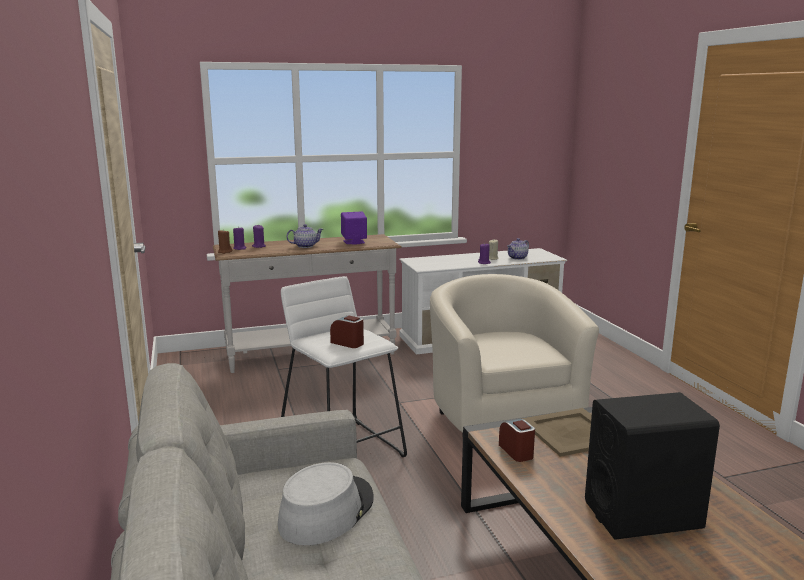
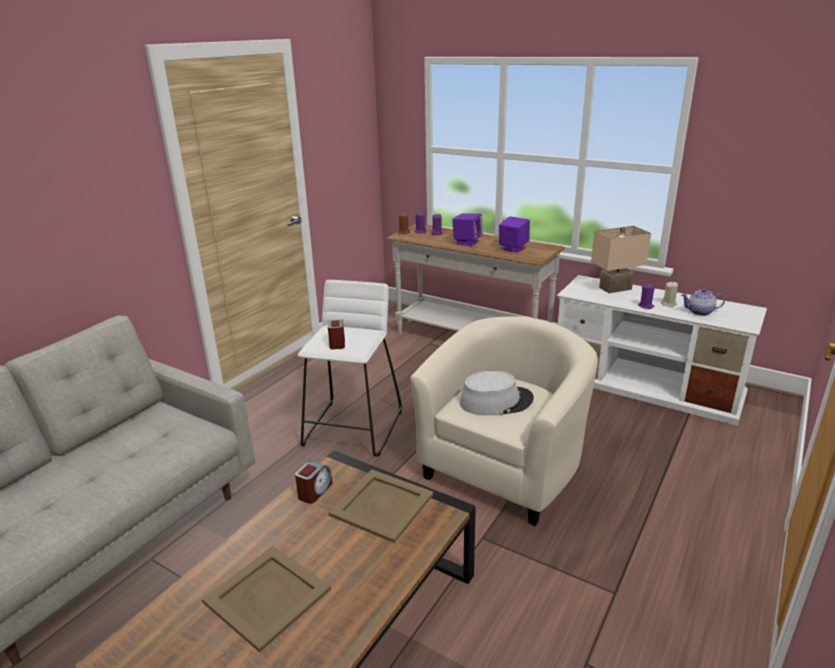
camera: 50 degrees right, 10 degrees up
grey hat [277,462,374,545] -> grey hat moved to [460,371,534,416]
teapot [286,224,323,248] -> purple speaker [452,213,483,246]
black speaker [585,392,720,540] -> beige tray [202,546,331,652]
none -> beige table lamp [591,226,651,293]

